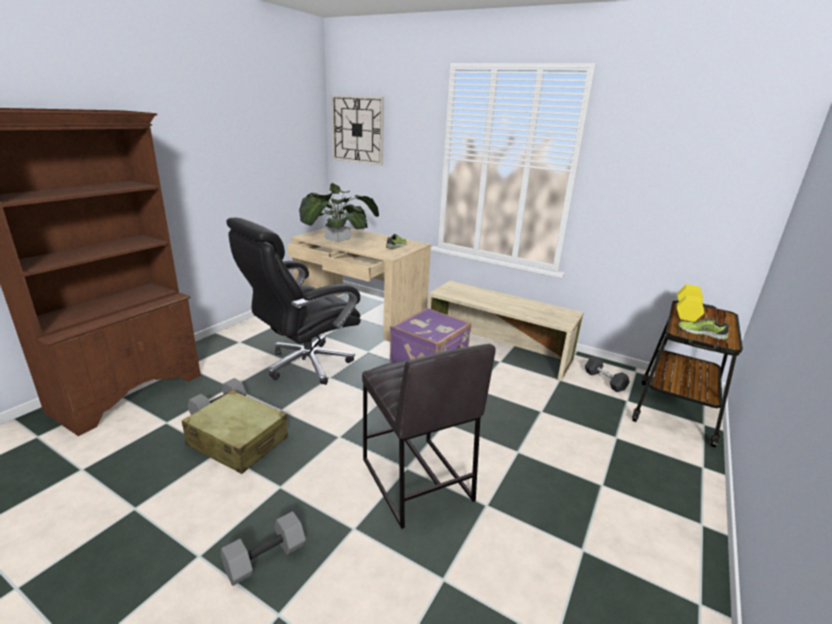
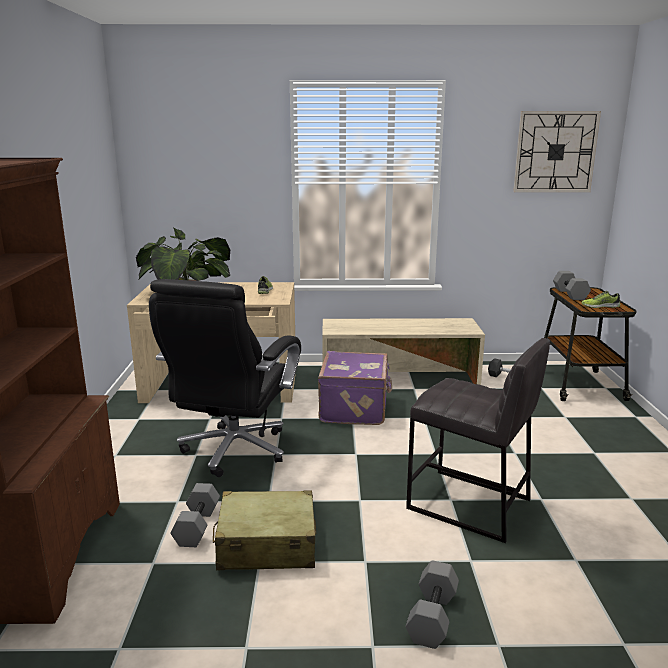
camera: 30 degrees left, 5 degrees down
wall clock [331,95,384,166] -> wall clock moved to [513,111,601,192]
yellow dumbbell [677,284,704,322] -> grey dumbbell [553,271,591,300]

